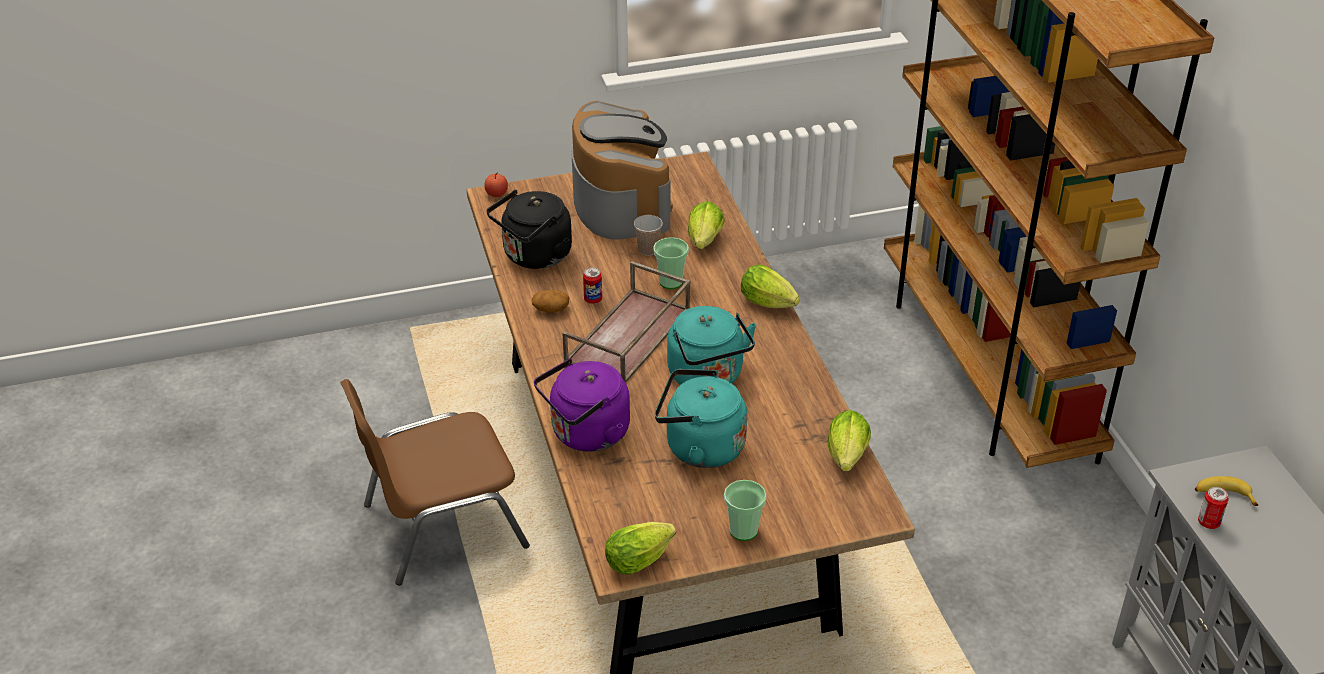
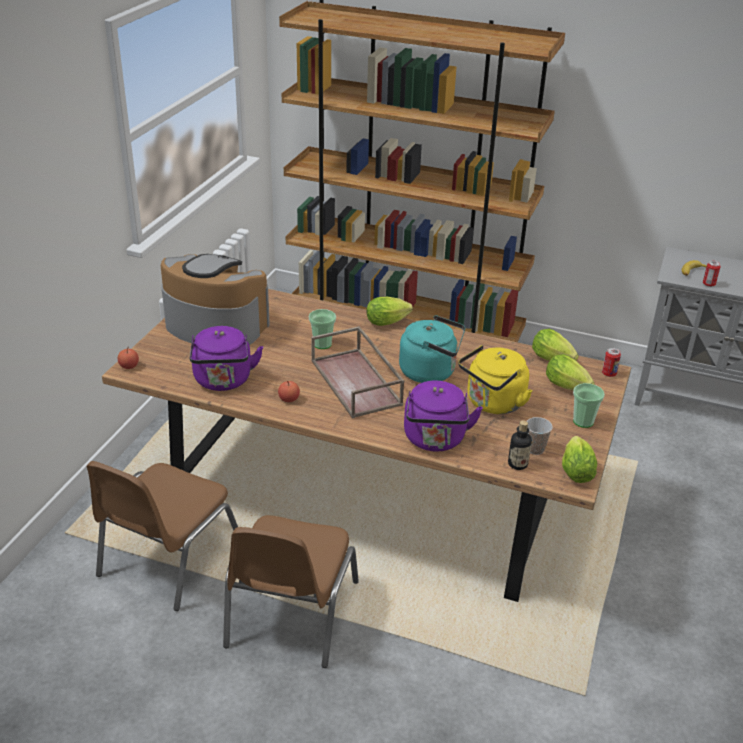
camera: 55 degrees left, 5 degrees down
black kettle [487,190,572,269] -> purple kettle [190,326,263,391]
potato [532,290,569,313] -> apple [278,381,300,402]
can [583,268,602,304] -> can moved to [602,348,621,377]
cup [634,215,663,256] -> cup moved to [527,417,553,455]
turquoise kettle [655,369,747,468] -> yellow kettle [458,345,532,414]
lettuce [688,201,725,249] -> lettuce moved to [546,354,595,390]
none -> brown chair [86,461,238,611]
none -> bottle [508,420,532,470]

